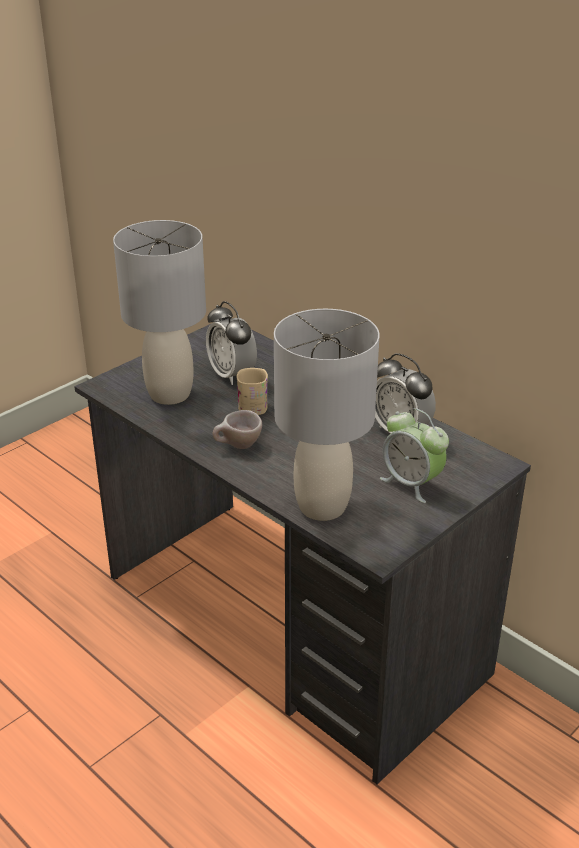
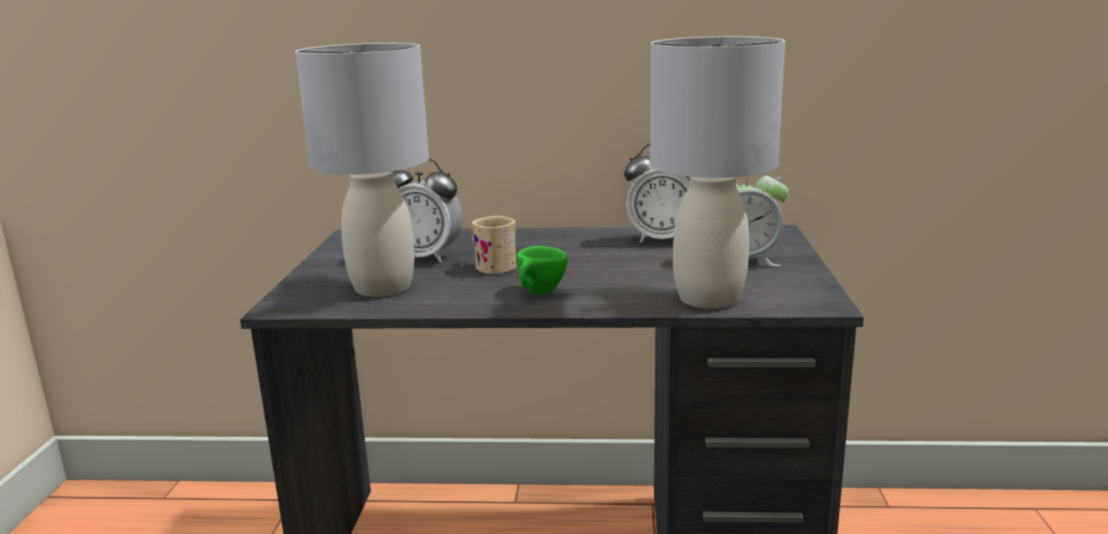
camera: 40 degrees left, 15 degrees down
beige cup [212,410,262,449] -> green cup [516,246,567,294]

